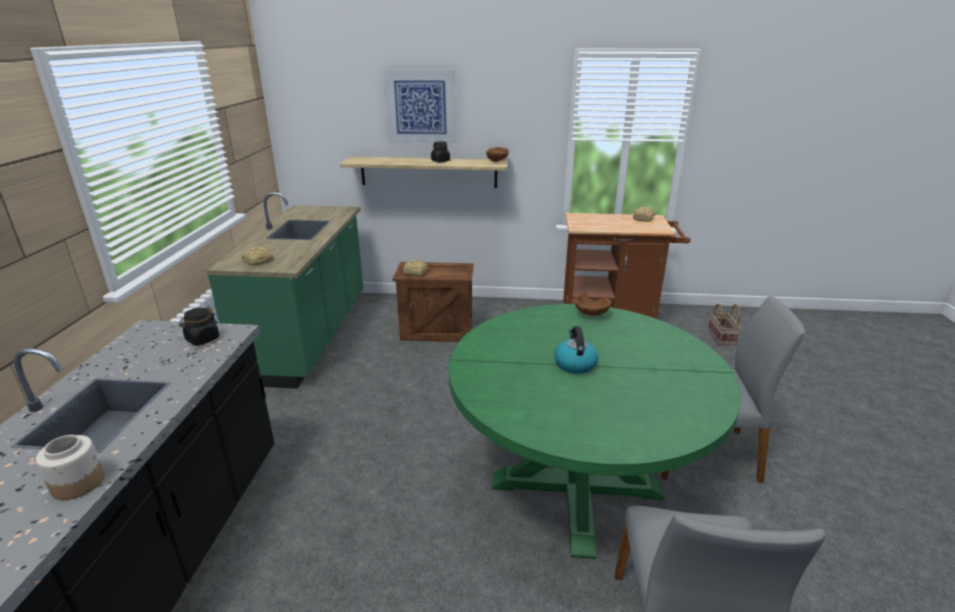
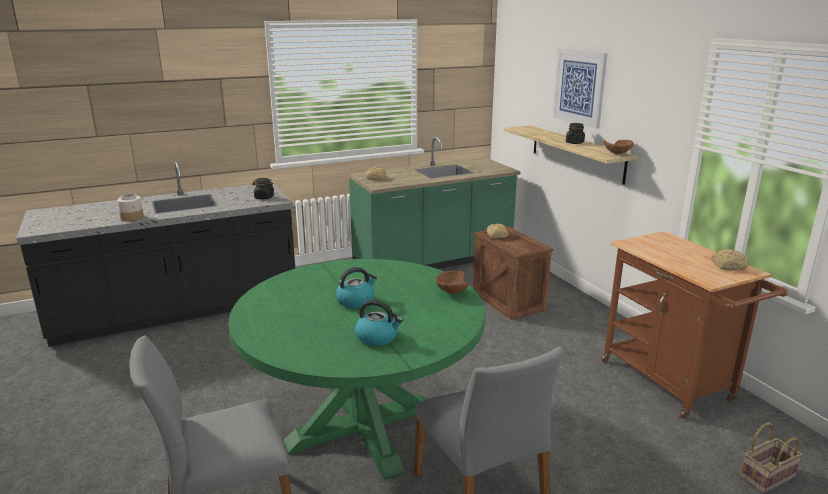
camera: 60 degrees right, 5 degrees down
none -> kettle [355,300,403,346]

